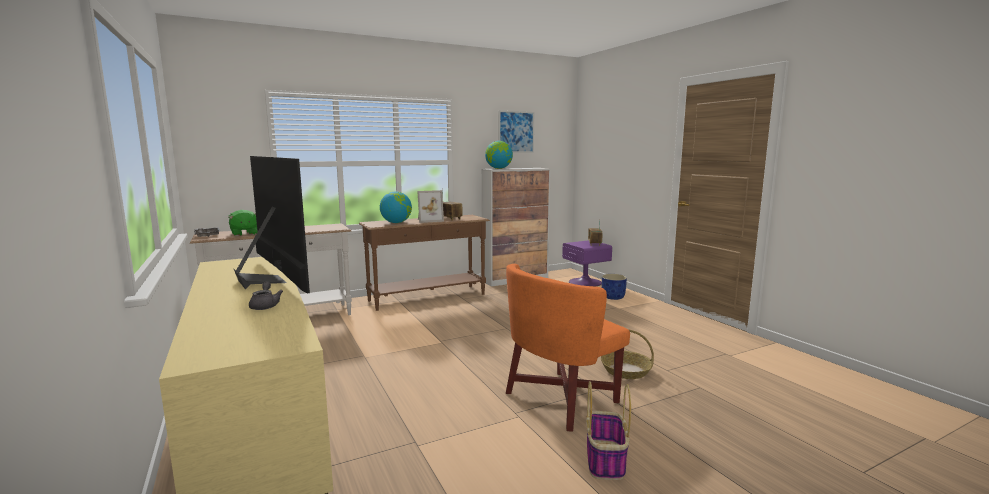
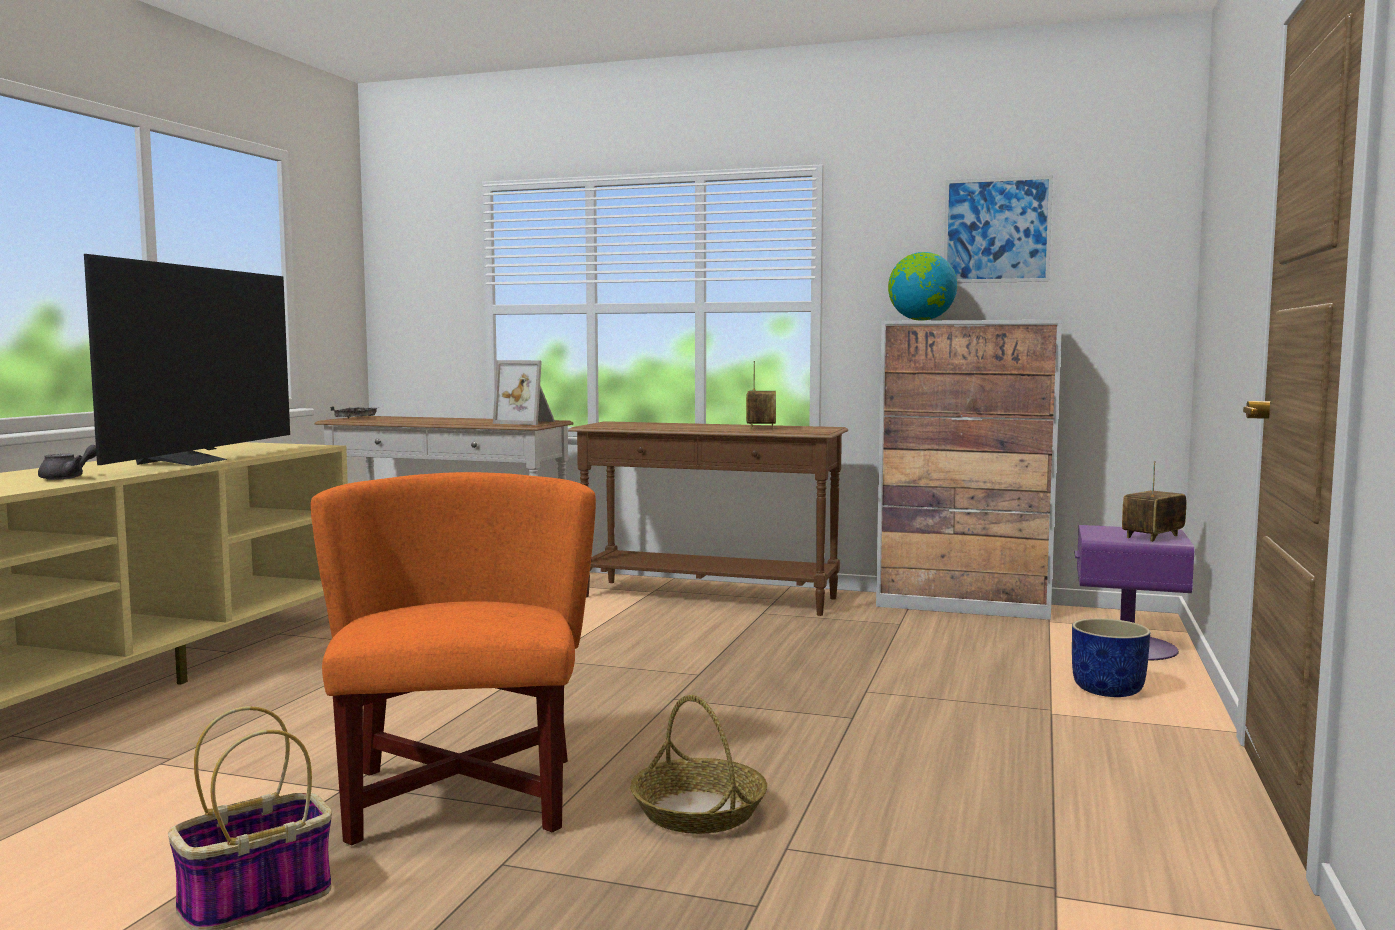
camera: 45 degrees right, 5 degrees down
green plush toy [228,210,258,236] -> none
globe [380,191,412,223] -> none
picture frame [417,190,444,223] -> picture frame moved to [493,360,555,425]
orange armchair [506,264,630,432] -> orange armchair turned 75 degrees clockwise [311,472,596,845]

